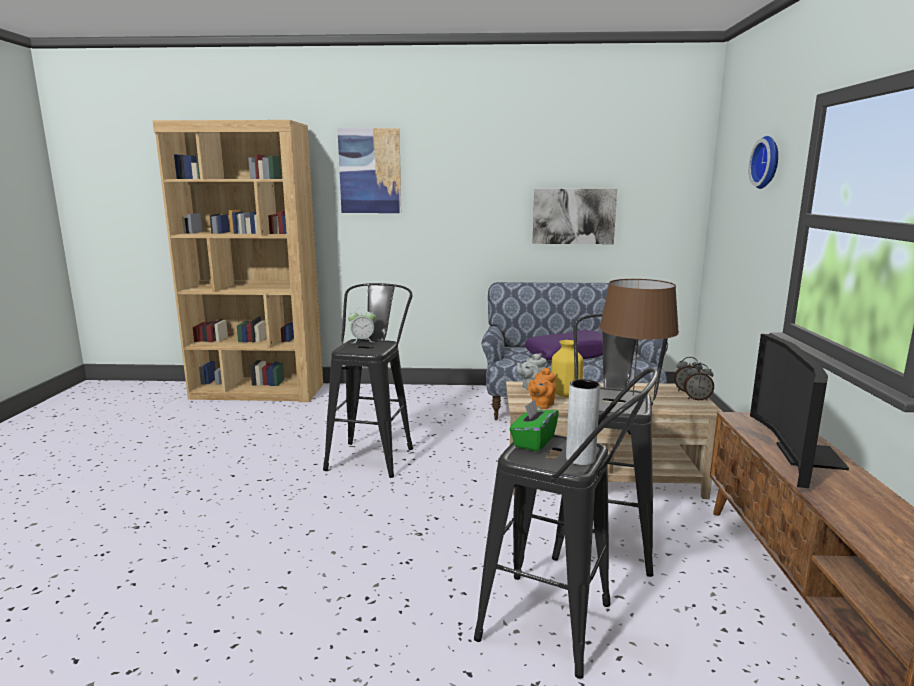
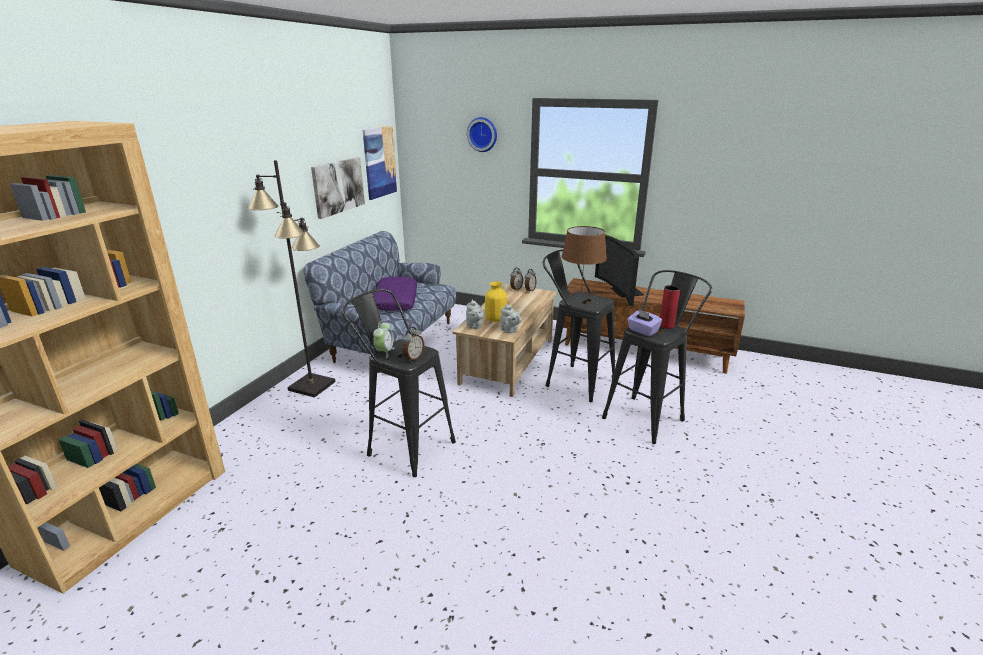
camera: 70 degrees left, 10 degrees up
picture [337,128,401,213] -> picture moved to [363,126,397,200]
green tissue box [509,399,559,452] -> purple tissue box [627,310,662,336]
orange teapot [528,367,556,409] -> grey teapot [500,304,521,333]
grey vase [566,379,600,465] -> red vase [660,285,680,329]
television [750,334,849,488] -> television turned 45 degrees clockwise [595,235,644,306]
none -> black floor lamp [248,160,335,398]
none -> alarm clock [402,327,424,362]

